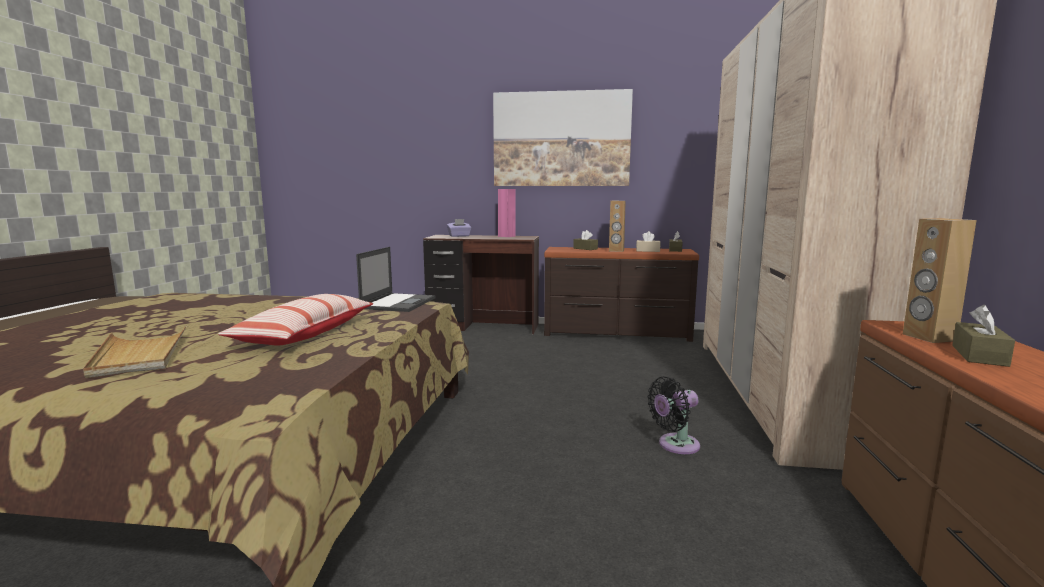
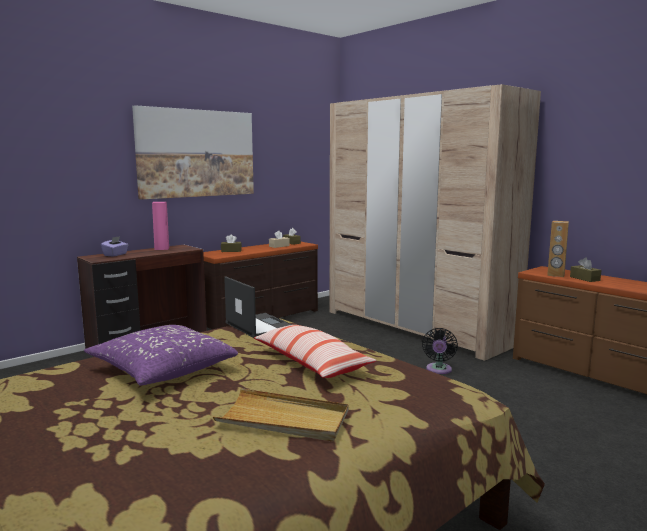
camera: 50 degrees left, 0 degrees up
brown speaker [609,201,626,252] -> none
none -> purple pillow [84,325,238,386]

